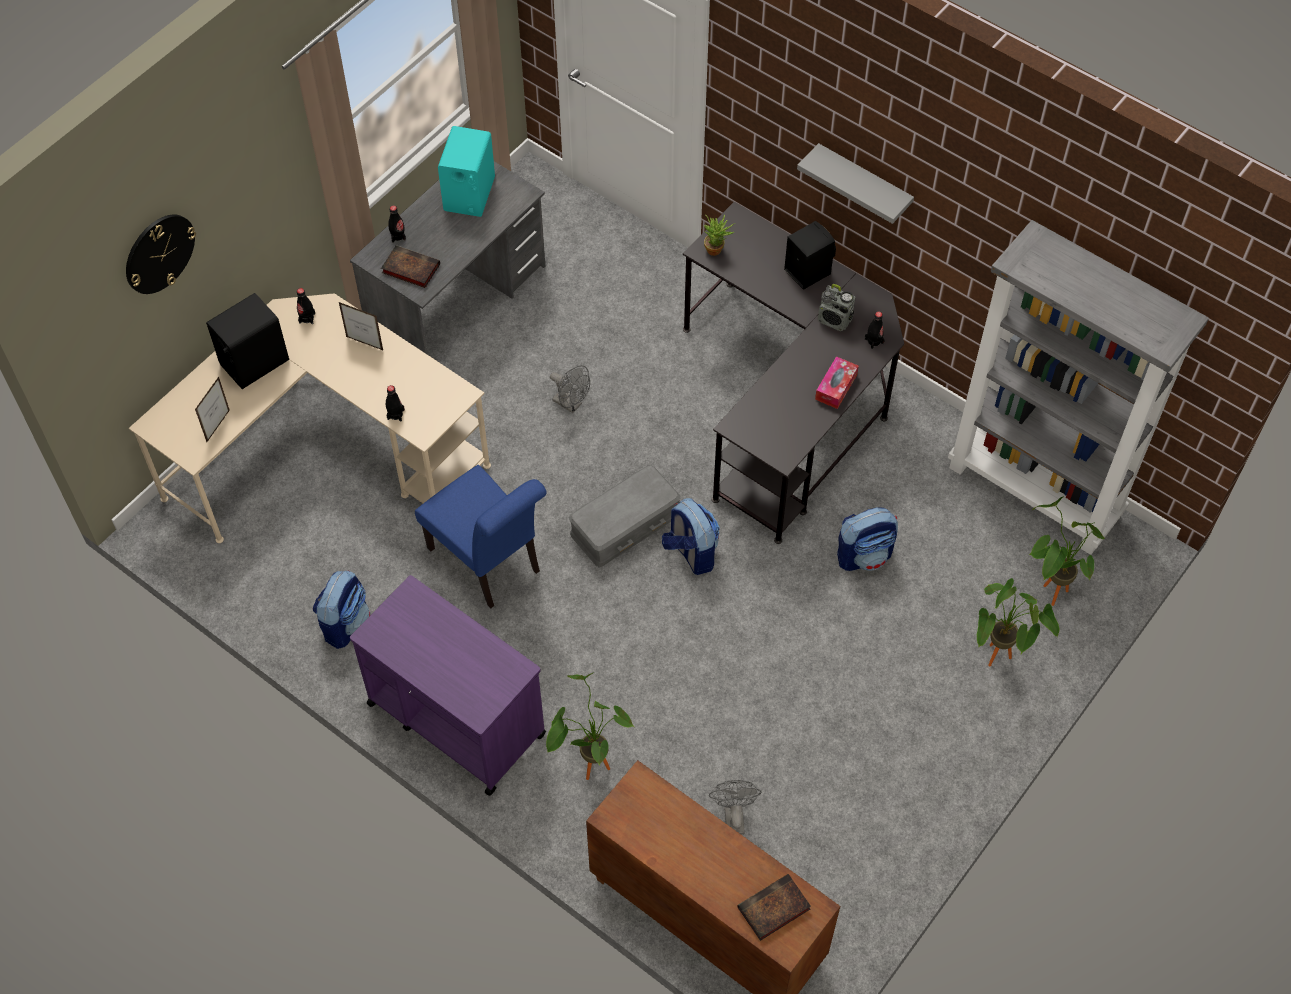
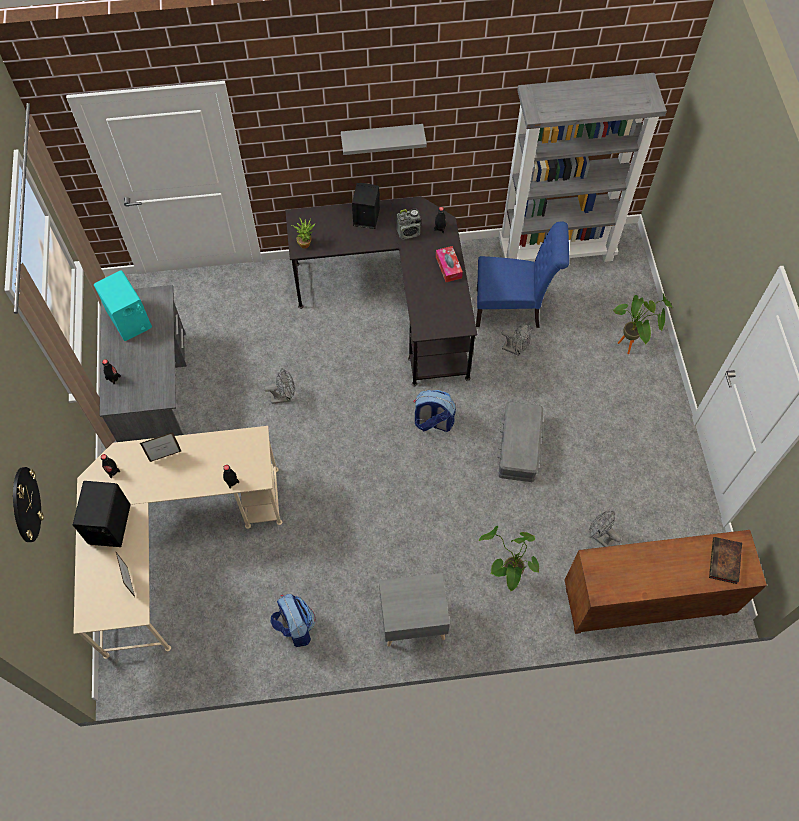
camera: 45 degrees left, 5 degrees up
purple cart [350,575,546,796] -> grey nightstand [379,573,450,647]
book [381,245,440,288] -> none
blue chair [415,465,547,608] -> blue chair moved to [476,221,569,328]
grey storage box [569,465,680,567] -> grey storage box moved to [497,402,544,482]
backpack [837,507,898,571] -> grey fan [502,322,532,356]
potted plant [1029,497,1106,606] -> none

